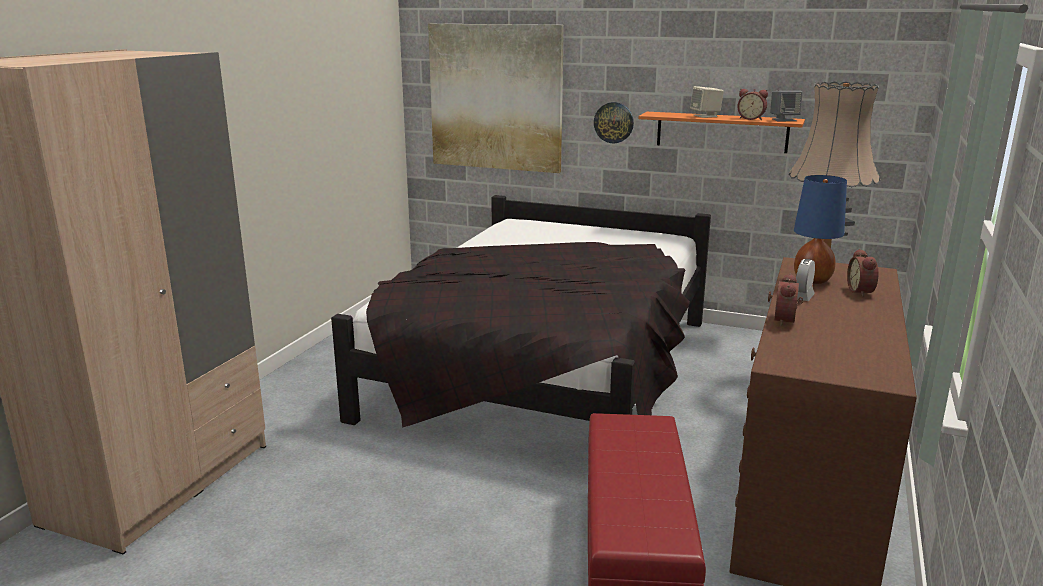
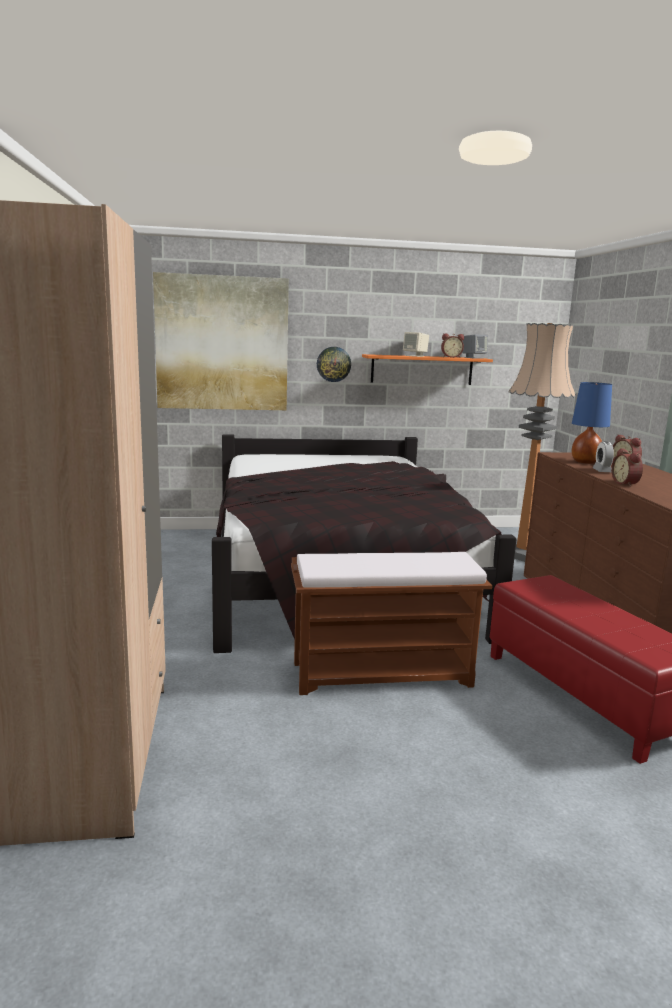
camera: 30 degrees left, 5 degrees down
none -> brown bench [291,552,492,695]

